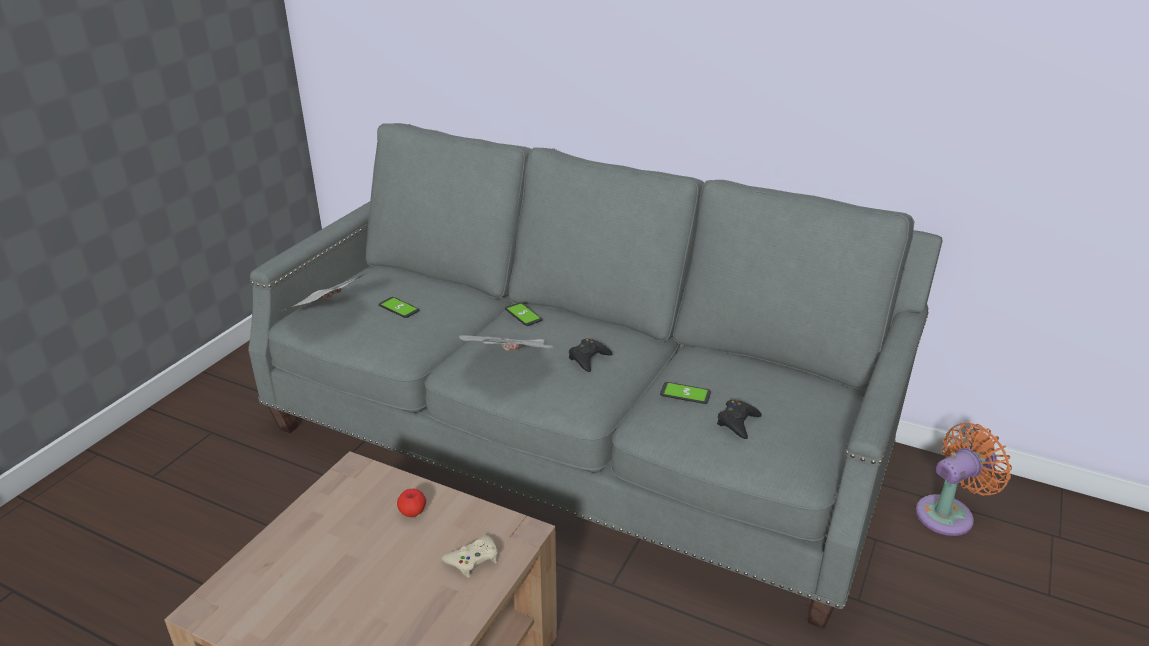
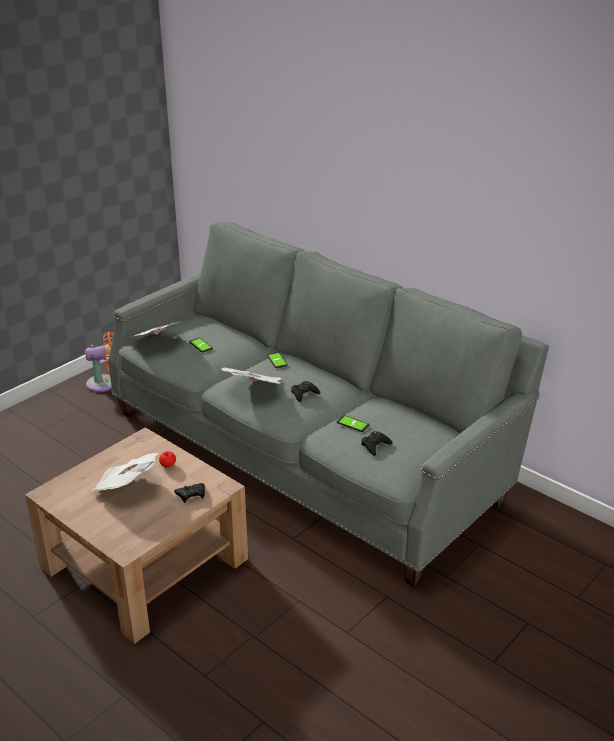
camera: 15 degrees right, 0 degrees up
beige game controller [441,535,498,578] -> black game controller [174,483,205,503]
orange fan [916,423,1012,536] -> orange fan moved to [85,332,113,392]
none -> newspaper [92,453,159,491]

